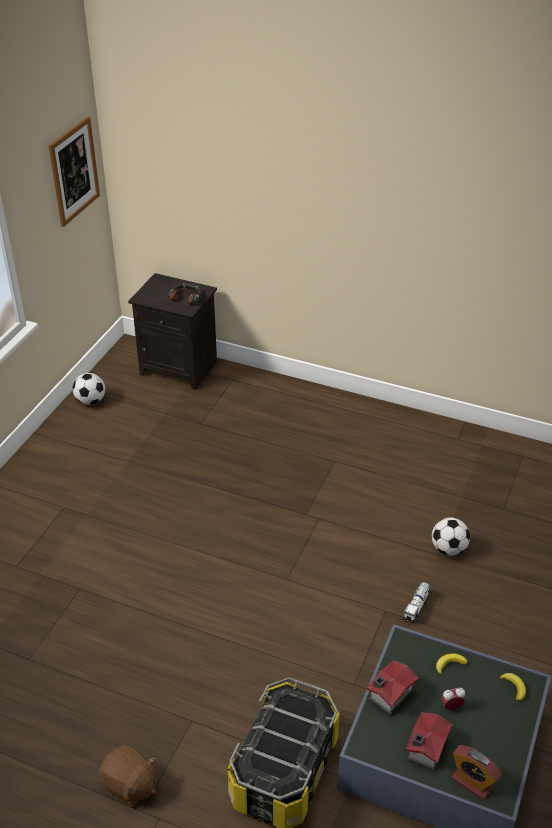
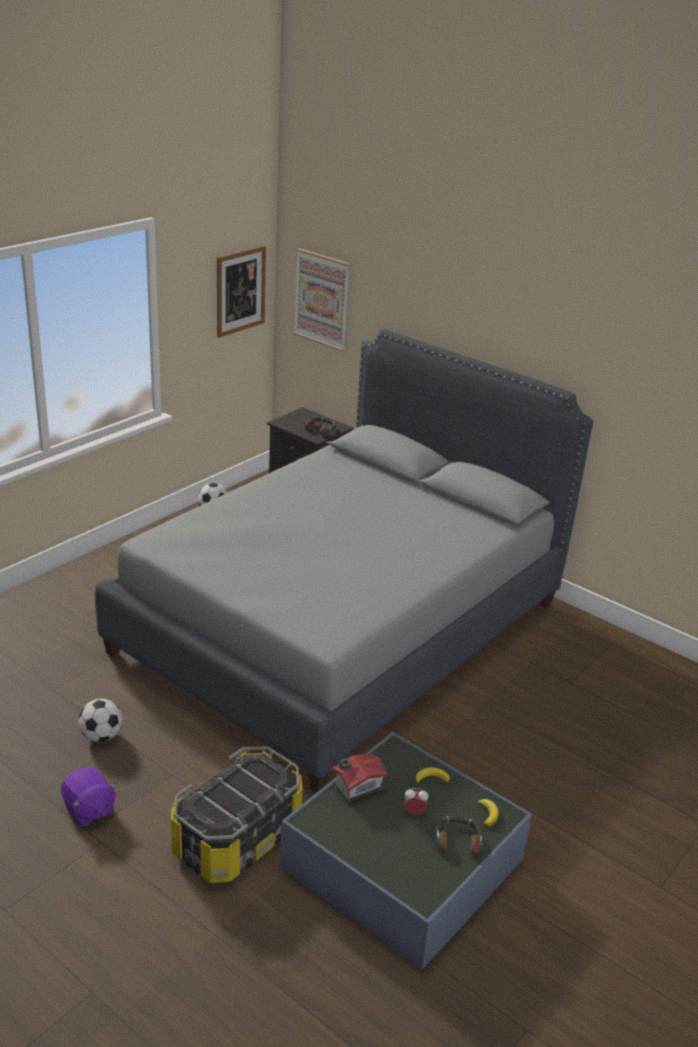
camera: 15 degrees right, 10 degrees down
brown plush toy [98,745,157,808] -> purple plush toy [61,767,117,826]
toy truck [404,581,430,623] -> none
toy house [406,712,453,770] -> none
football [432,517,470,556] -> football moved to [79,699,122,742]
alarm clock [452,745,502,800] -> none
none -> grey bed [95,329,593,792]
none -> picture [294,248,350,352]
none -> headphones [435,815,483,855]

